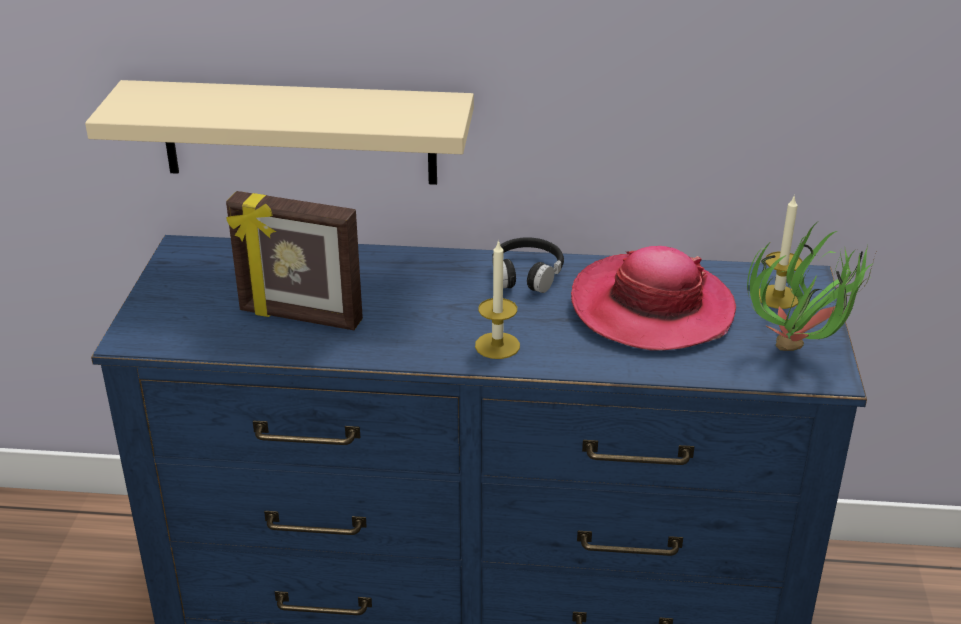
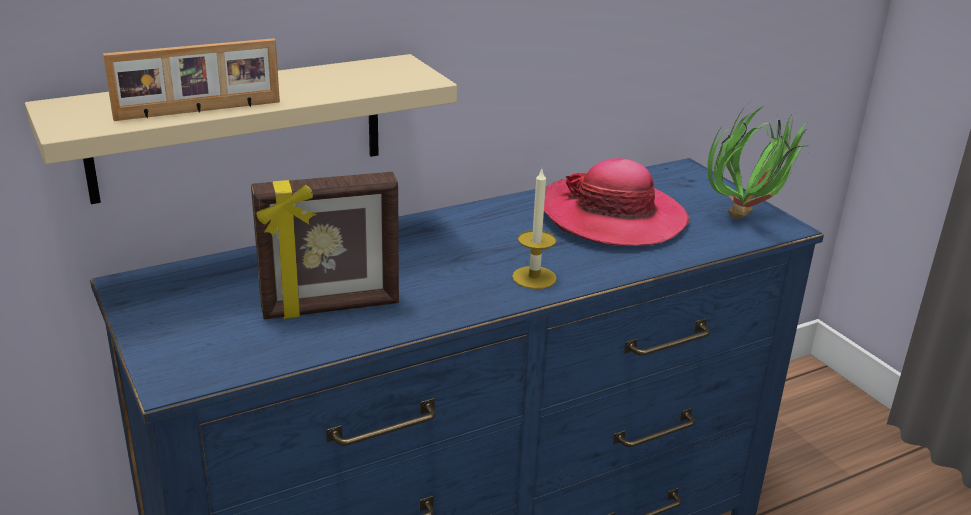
camera: 35 degrees left, 5 degrees down
black headphones [500,237,564,293] -> none
candle [759,197,802,309] -> none
none -> picture frame [103,38,280,121]

